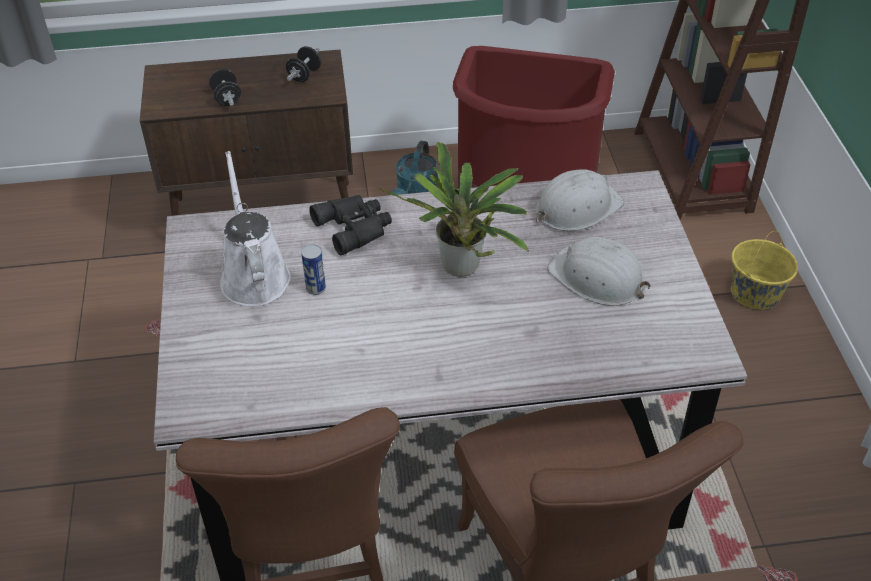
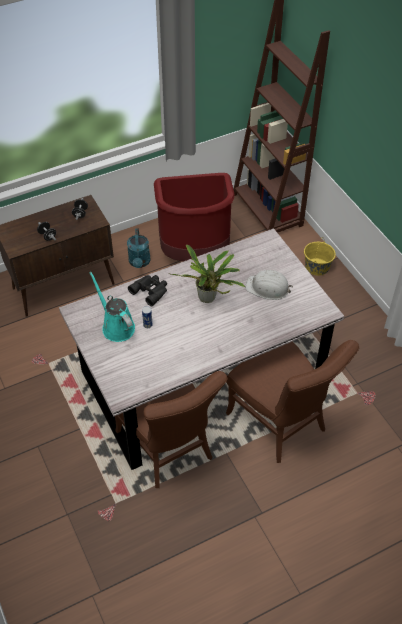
camera: 20 degrees left, 5 degrees up
white watering can [220,151,291,307] -> turquoise watering can [90,272,135,342]
white hard hat [536,169,624,231] -> none

